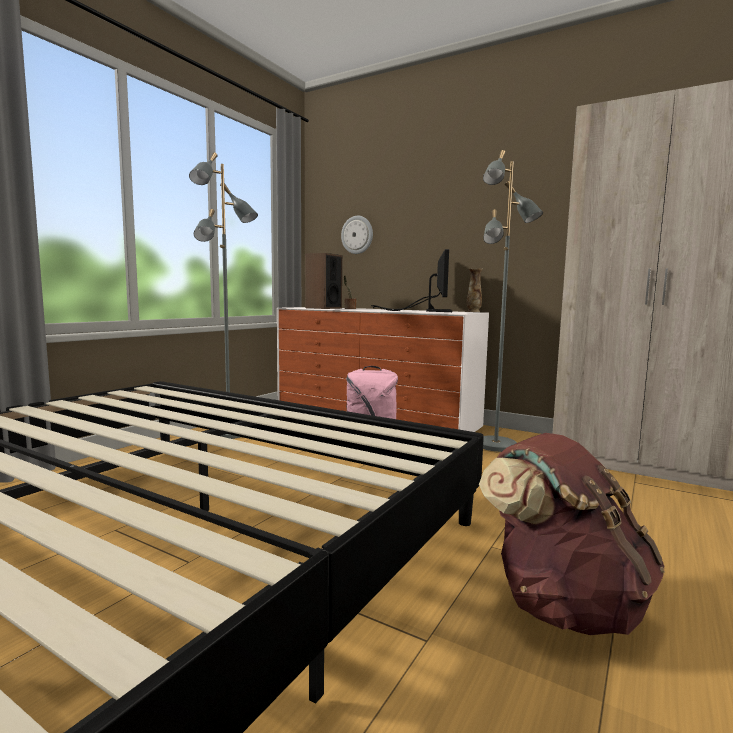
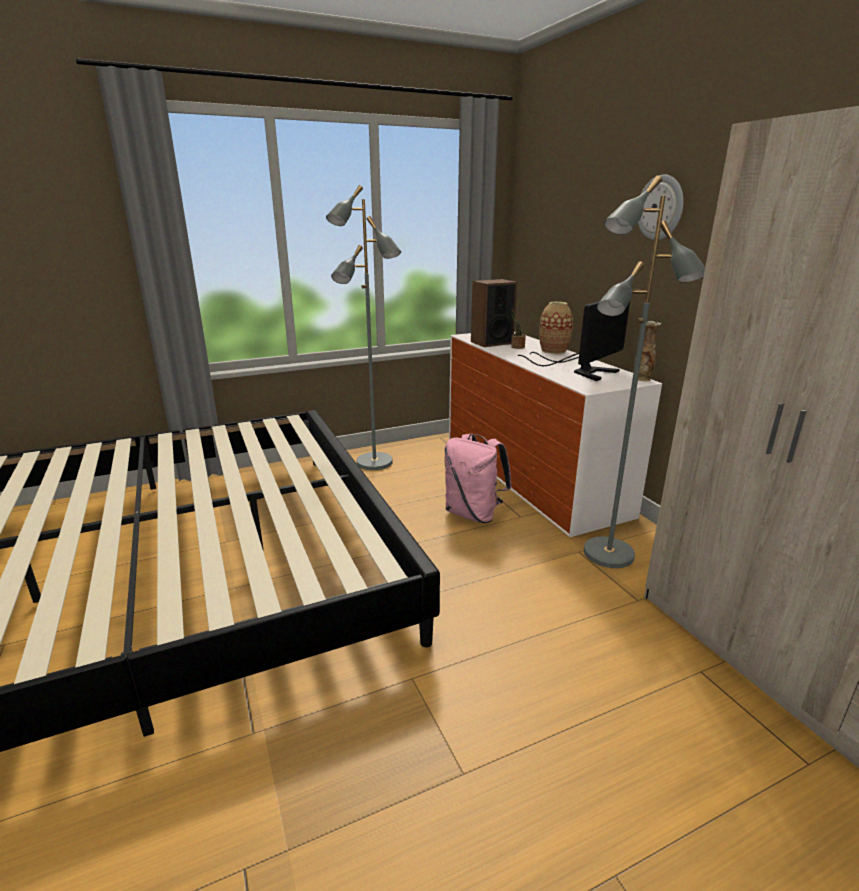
camera: 35 degrees right, 15 degrees up
wall clock [341,216,373,254] -> wall clock moved to [638,175,684,240]
brown backpack [479,433,665,635] -> none
none -> vase [539,302,573,354]

